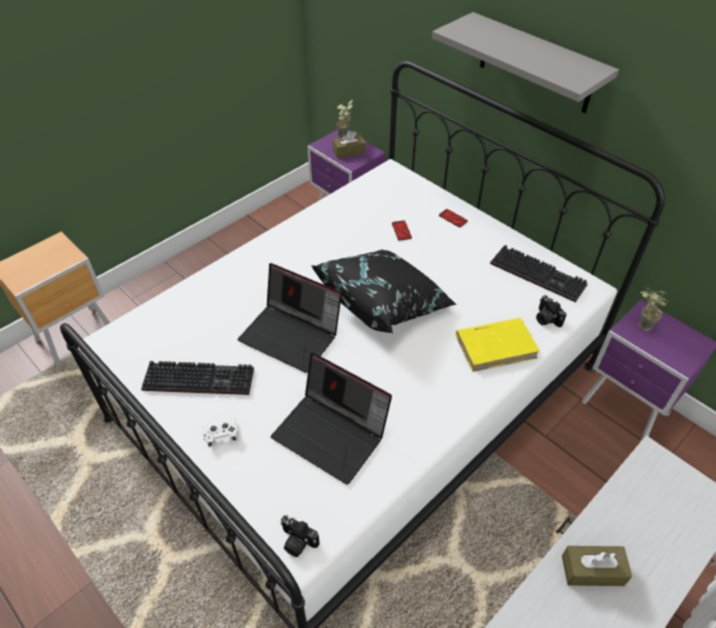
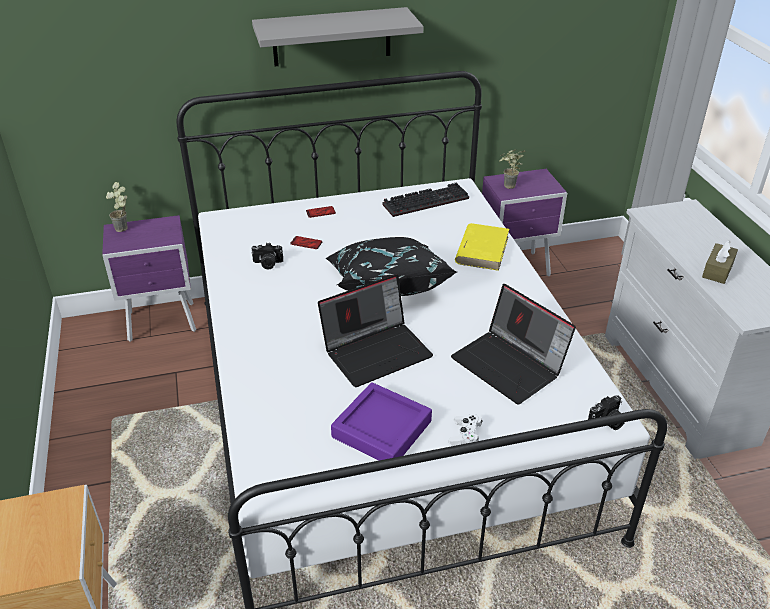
camera: 60 degrees left, 10 degrees down
keyboard [141,361,254,395] -> purple tray [331,382,432,461]
laptop [271,353,392,485] -> laptop turned 75 degrees clockwise [451,284,576,404]
brown tissue box [333,130,366,158] -> none
camera [536,295,566,327] -> camera moved to [251,243,283,269]

